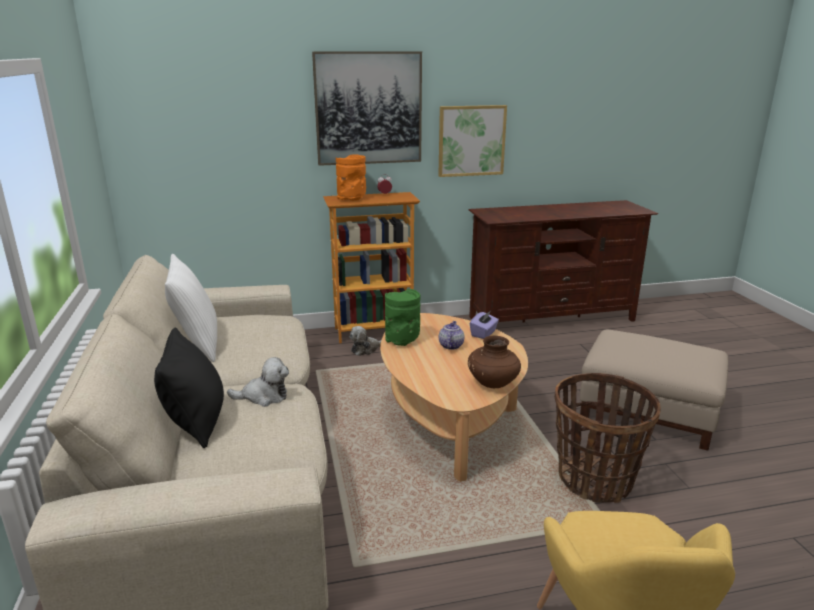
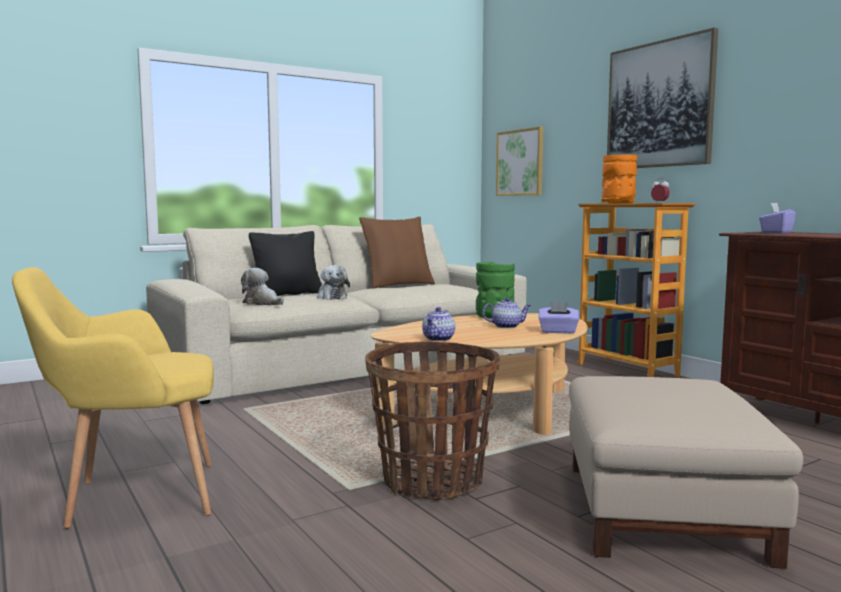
camera: 70 degrees right, 15 degrees down
white pillow [165,254,217,362] -> brown pillow [359,216,435,288]
plush toy [349,326,381,356] -> plush toy moved to [241,268,284,305]
picture [438,105,507,177] -> picture moved to [496,127,543,196]
brown vase [468,336,521,388] -> teapot [422,307,455,341]
none -> purple tissue box [759,203,796,234]

